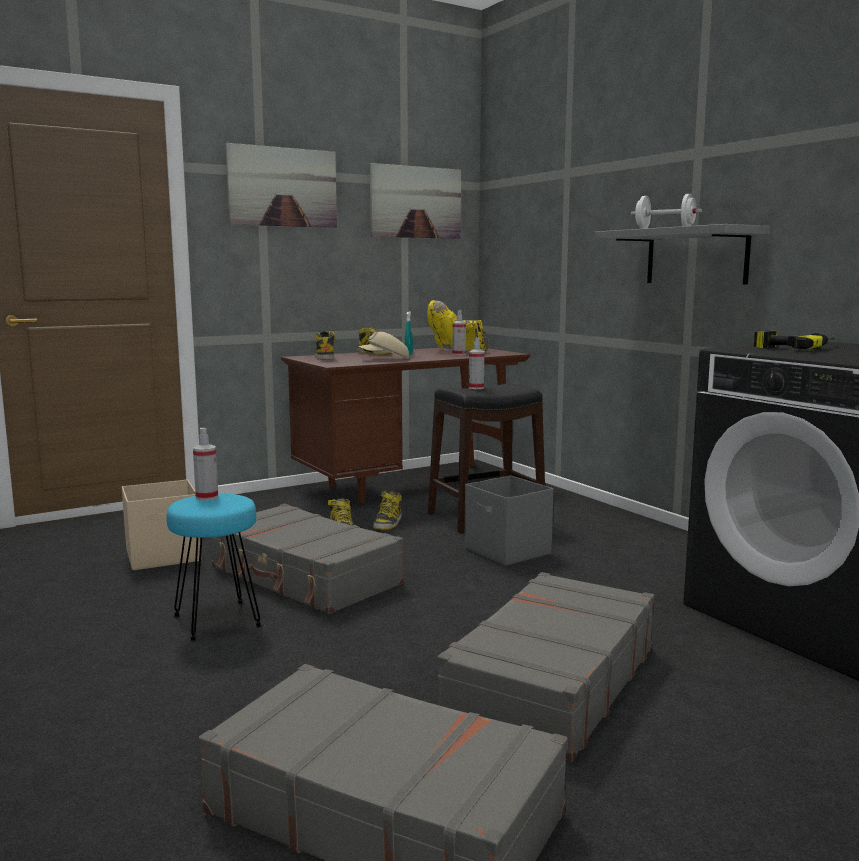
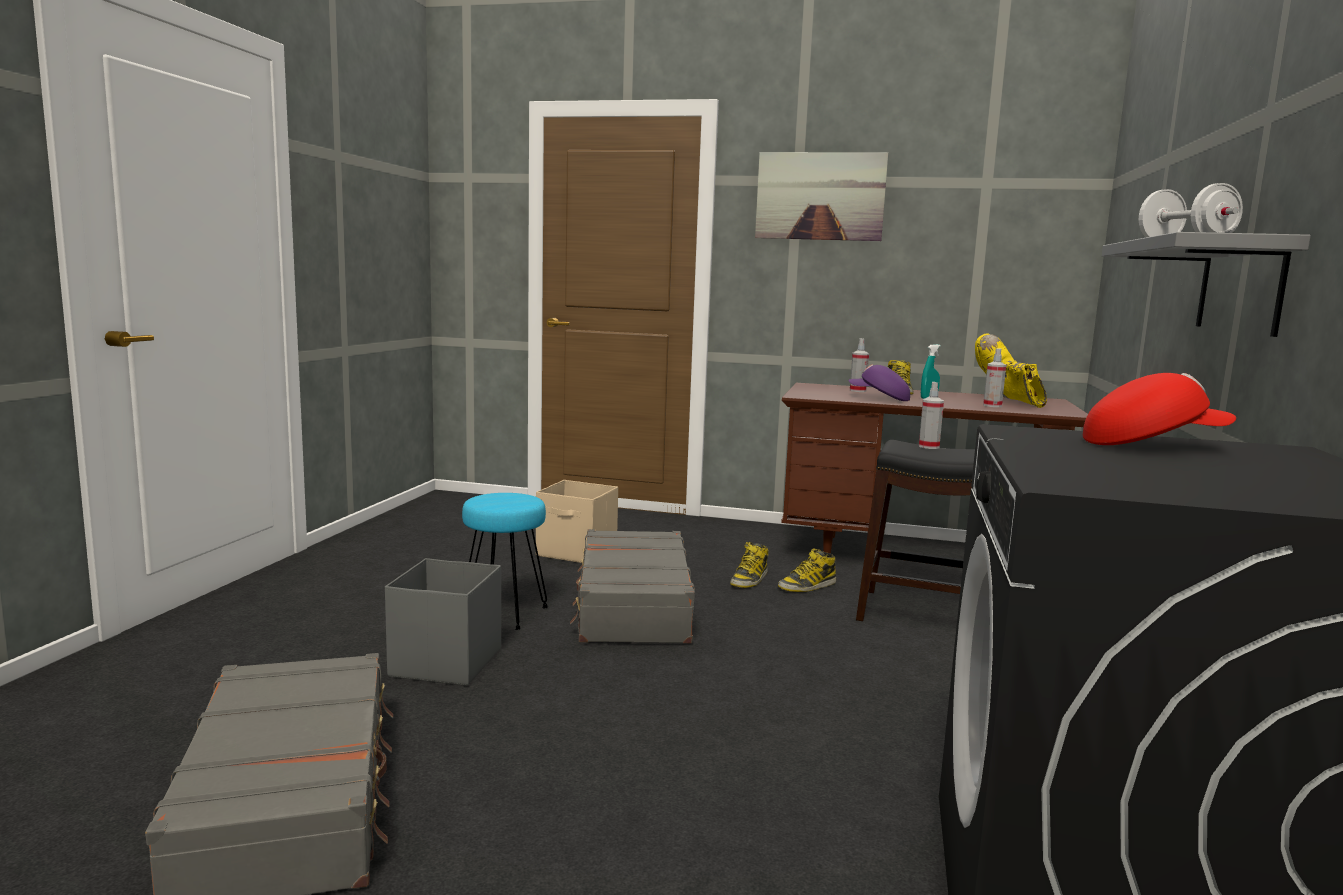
camera: 45 degrees right, 0 degrees up
spray bottle [193,428,218,501] -> spray bottle moved to [850,338,869,392]
boot [315,331,335,360] -> none
beige cap [358,332,409,359] -> purple cap [849,364,910,401]
picture [370,163,461,239] -> none
grey suitcase [437,572,655,762] -> none
grey storage box [464,475,553,566] -> grey storage box moved to [385,558,501,686]
power drill [754,330,835,349] -> red cap [1083,373,1236,445]

